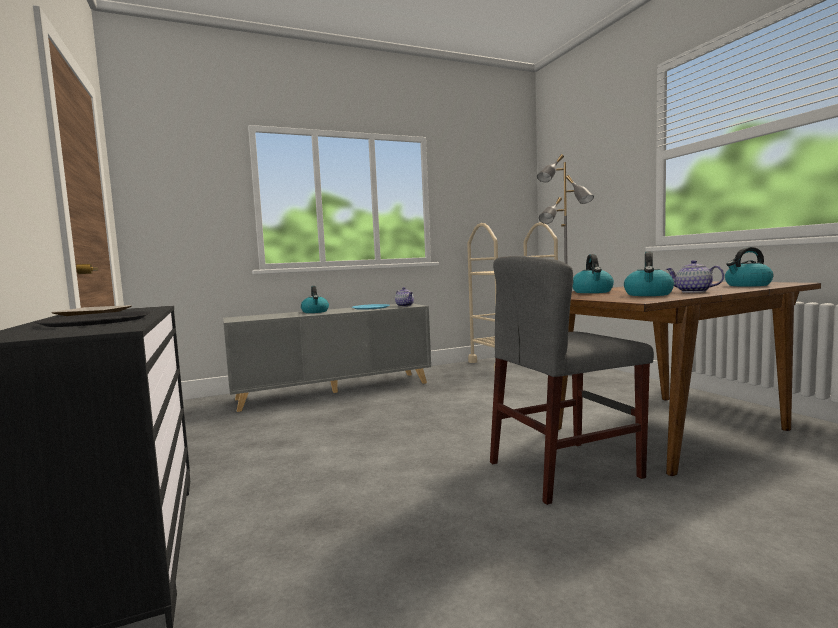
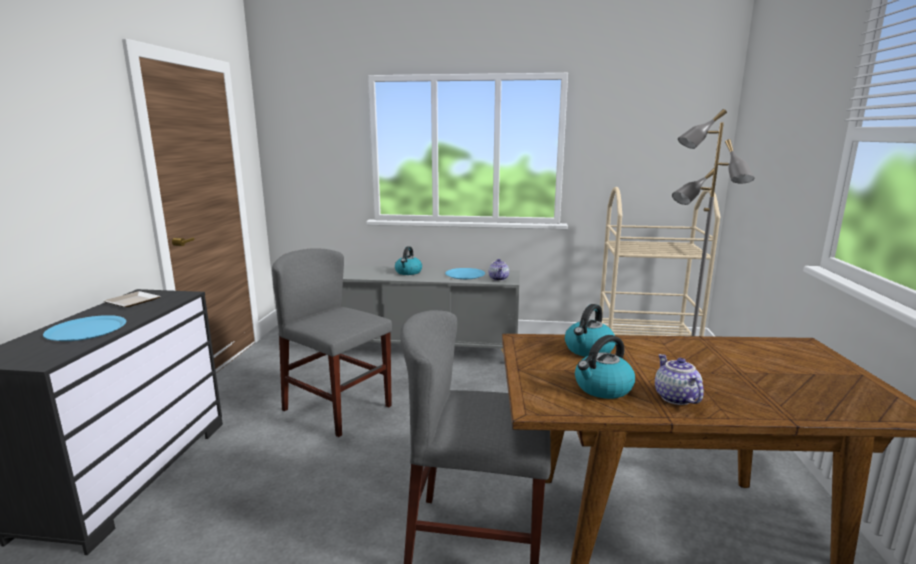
camera: 30 degrees right, 10 degrees up
black plate [35,311,150,327] -> blue plate [43,315,126,341]
kettle [725,247,774,287] -> none
none -> grey chair [272,248,392,437]

